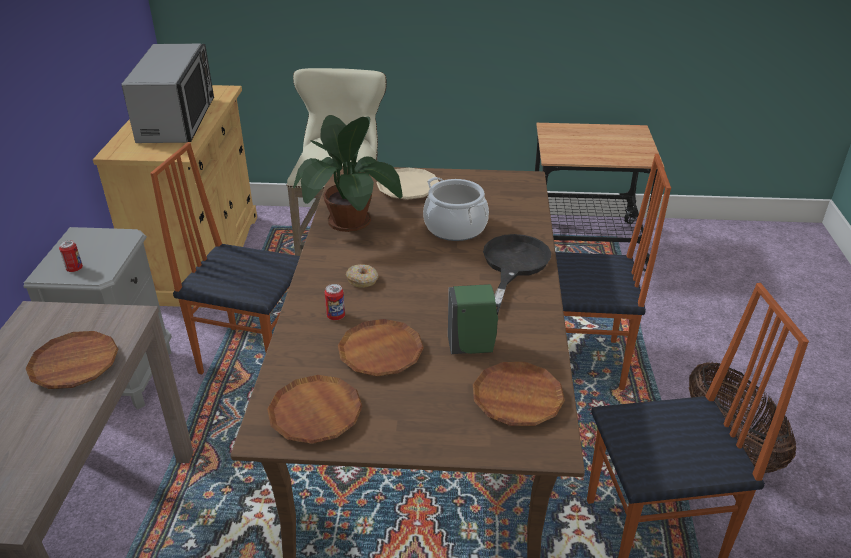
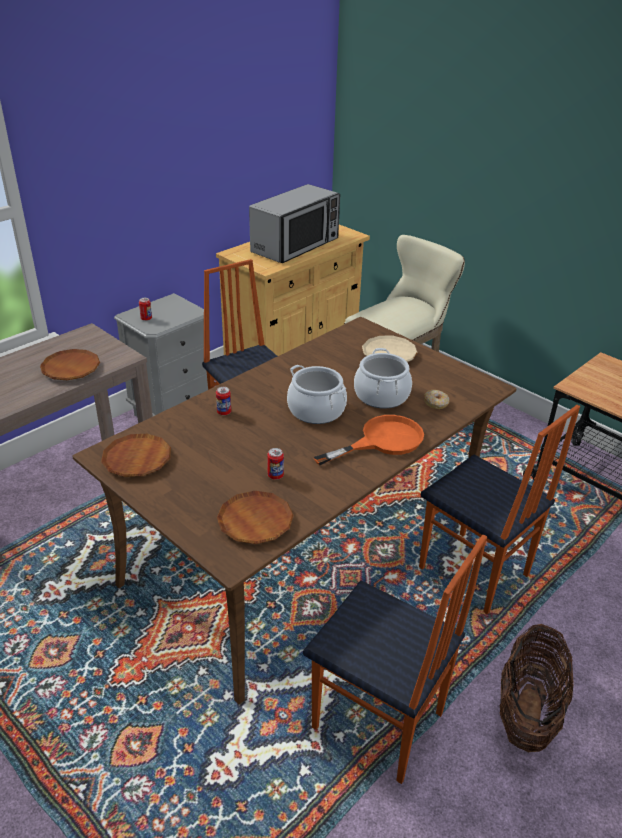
camera: 40 degrees right, 0 degrees up
potted plant [293,115,403,232] -> none
brown plate [338,319,424,376] -> none
donut [346,264,378,288] -> donut moved to [424,390,449,409]
green soap dispenser [448,284,498,354] -> can [267,448,284,480]
black frying pan [483,234,551,315] -> orange frying pan [313,415,424,465]
none -> cooking pot [287,365,347,424]

